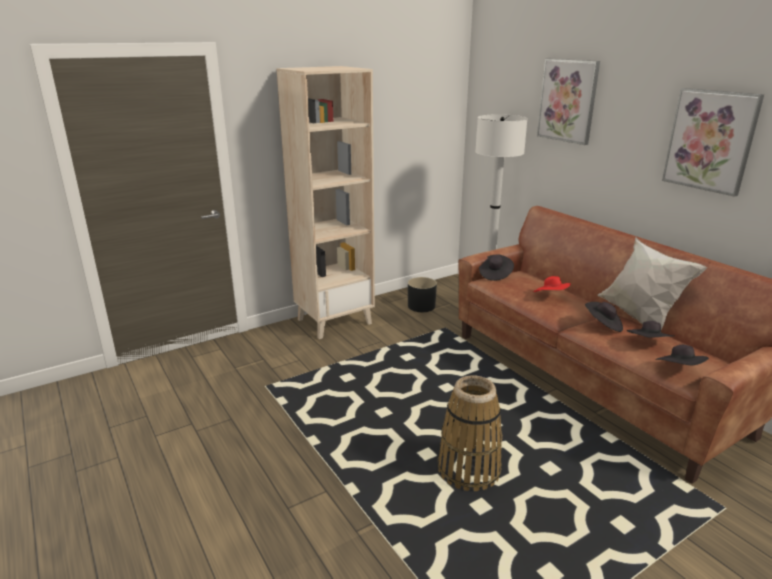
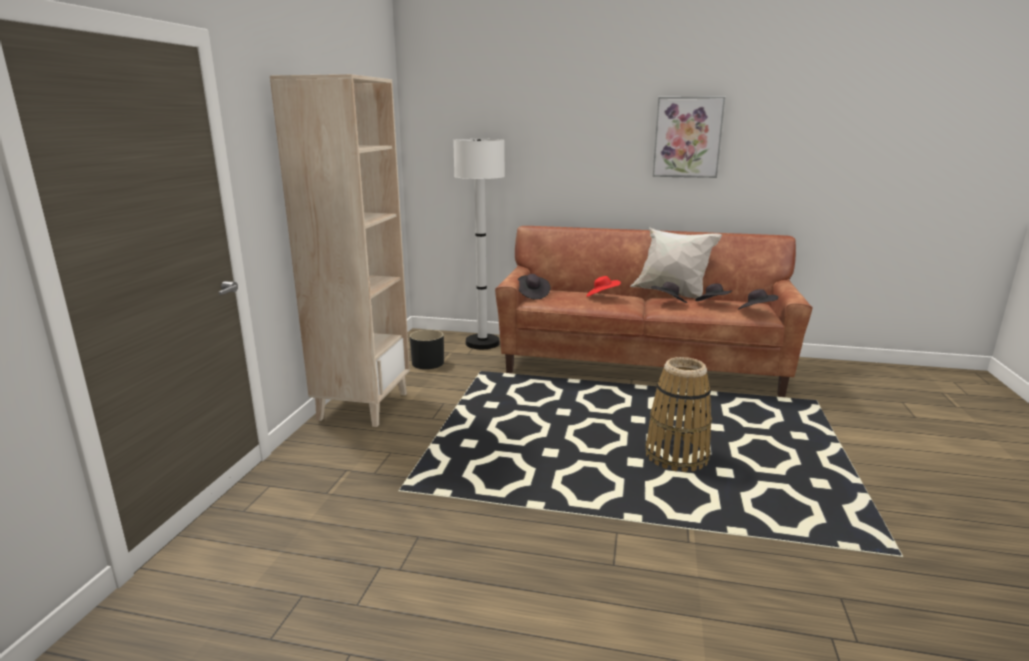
camera: 45 degrees left, 5 degrees down
picture [537,59,600,145] -> none

